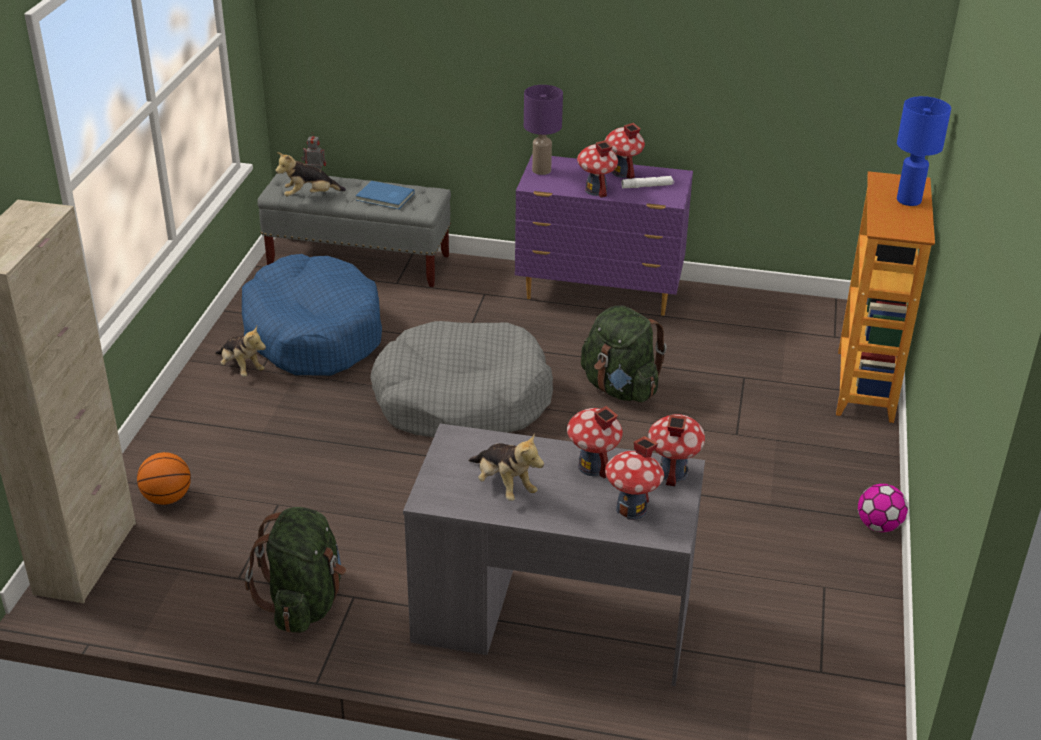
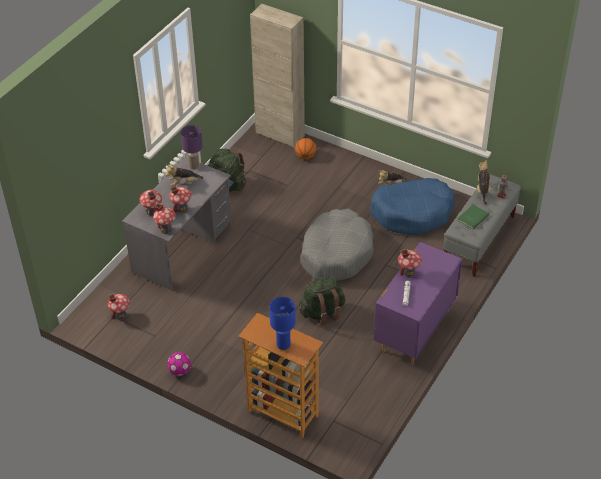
camera: 110 degrees right, 10 degrees up
blue book [356,181,415,209] -> green book [457,205,489,230]
purple table lamp [524,85,563,175] -> purple table lamp moved to [180,125,202,170]
toy house [605,123,645,179] -> toy house moved to [108,293,130,320]

